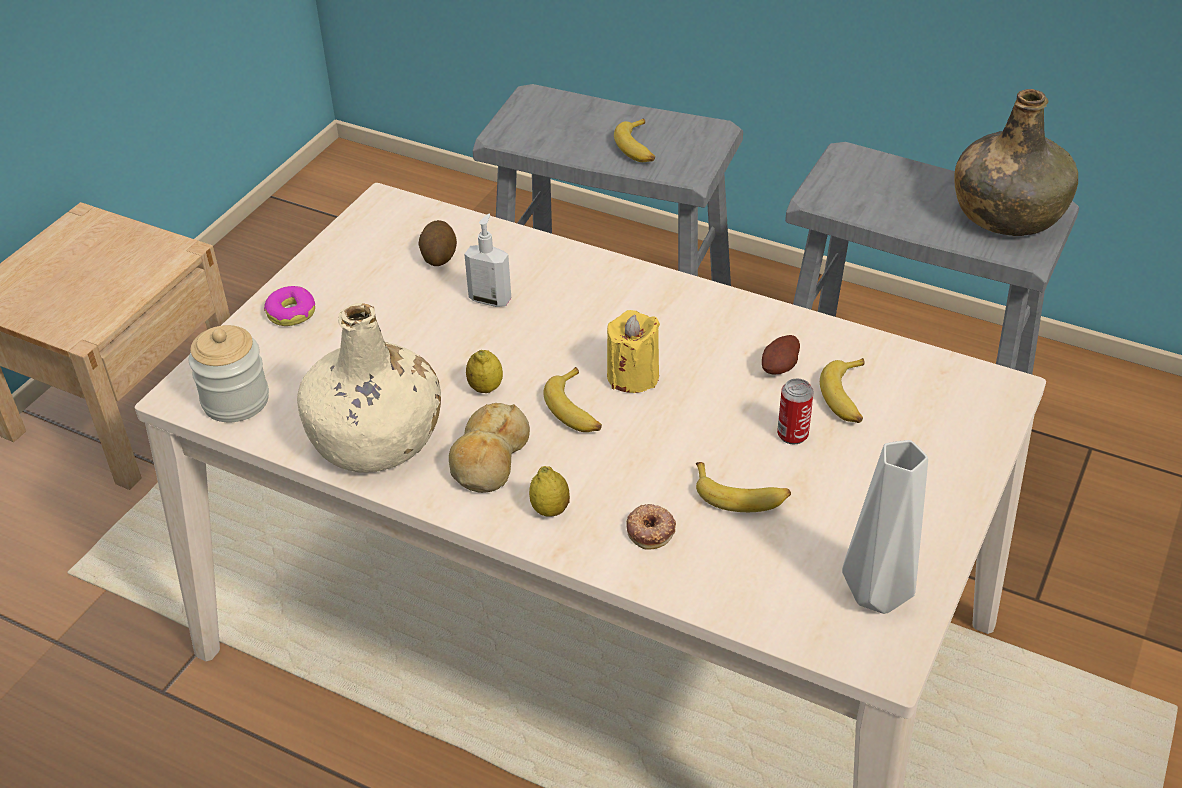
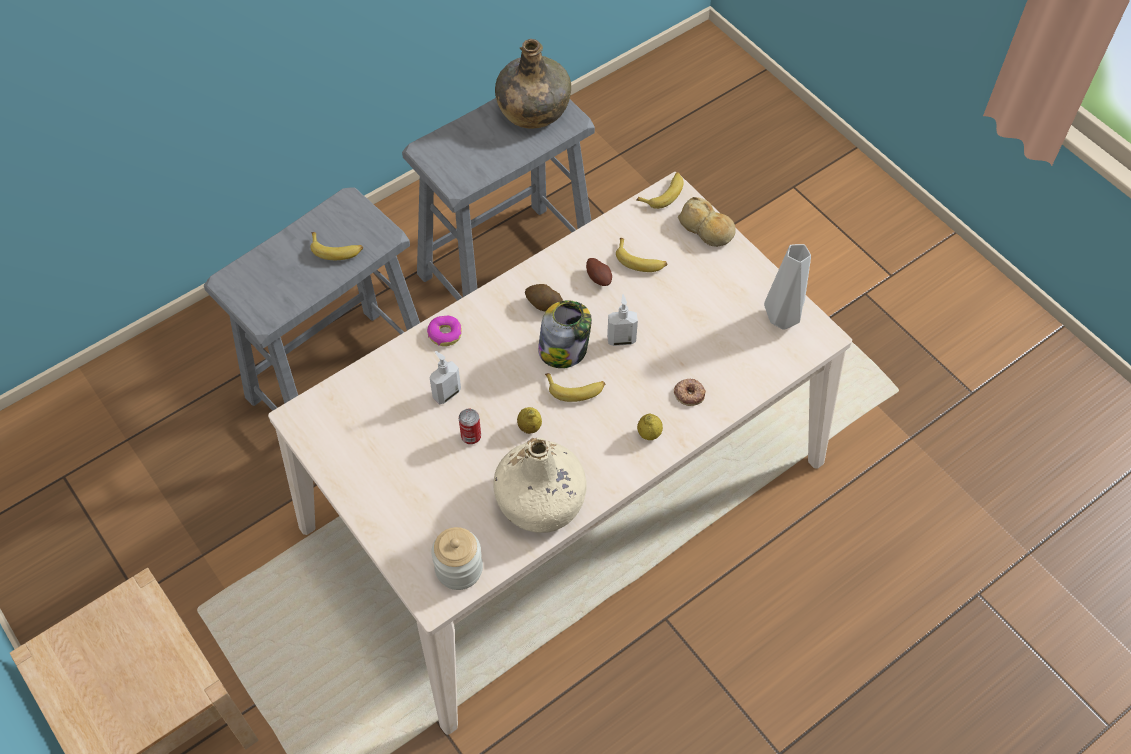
camera: 65 degrees left, 15 degrees up
donut [264,286,315,326] -> donut moved to [427,316,462,346]
potato [418,220,457,266] -> potato moved to [525,284,563,312]
bread [449,403,530,493] -> bread moved to [678,197,736,247]
yellow candle [607,310,660,393] -> jar [538,300,592,368]
banana [696,462,791,512] -> banana moved to [636,172,684,209]
can [777,378,814,445] -> can moved to [459,409,481,444]
none -> soap dispenser [607,294,638,346]

